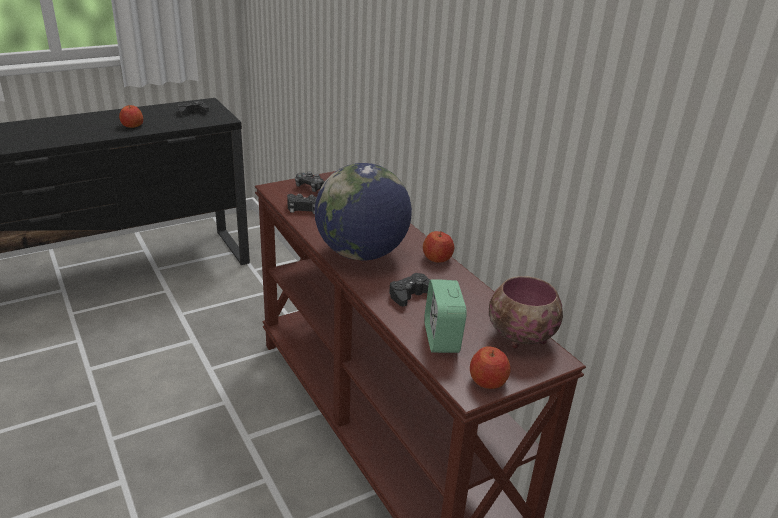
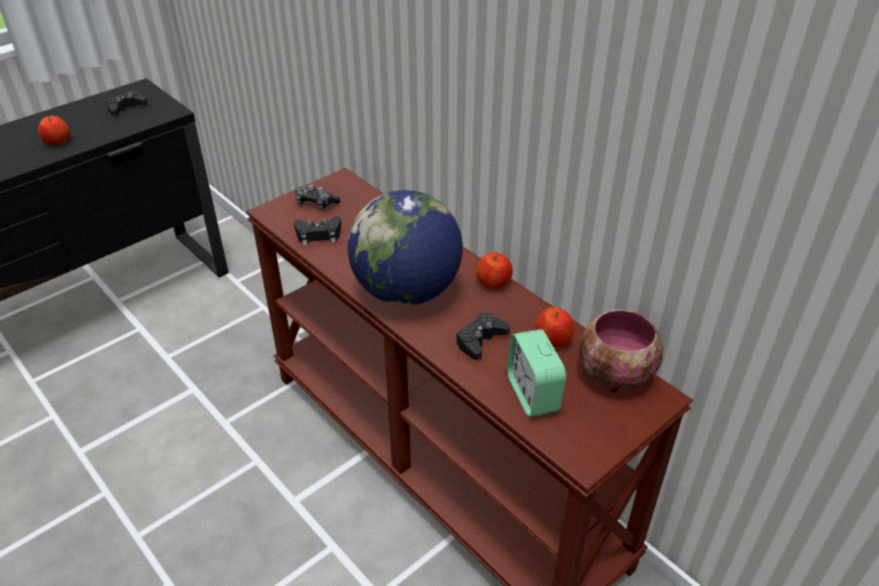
camera: 10 degrees left, 10 degrees up
apple [470,346,511,389] -> apple moved to [535,307,575,347]

